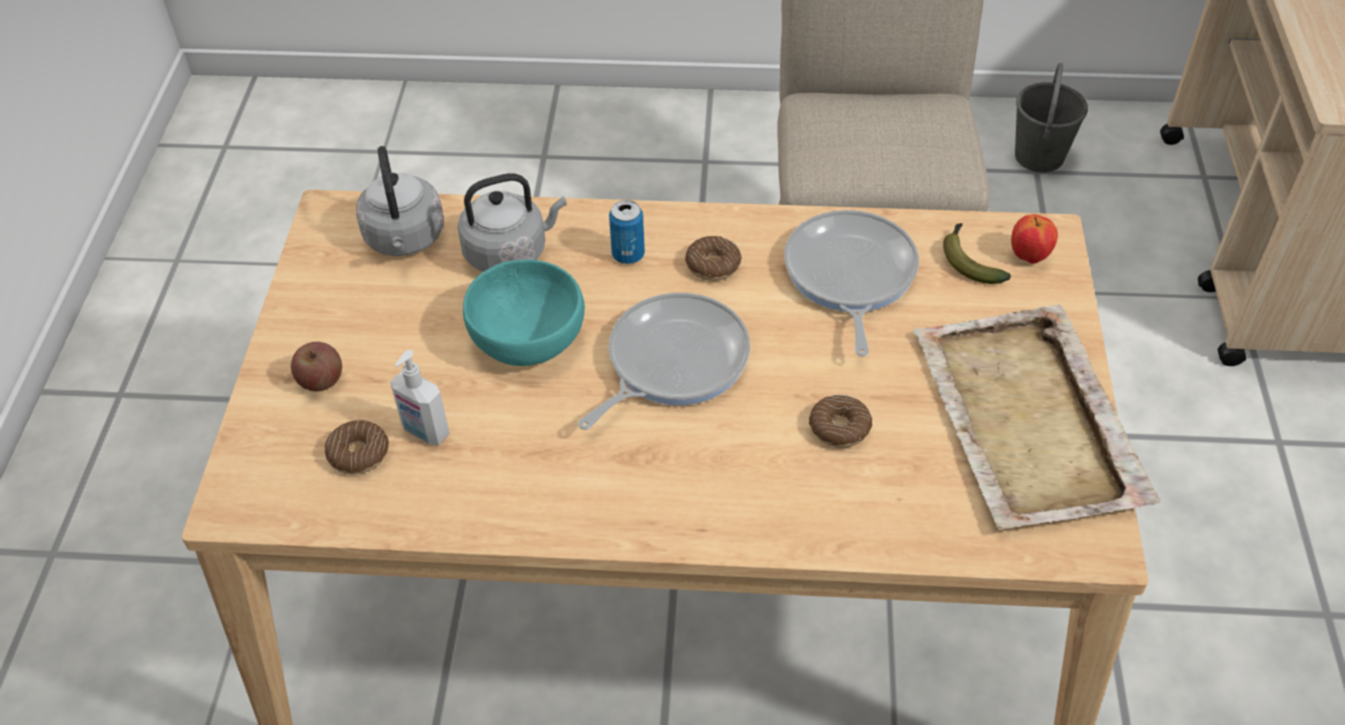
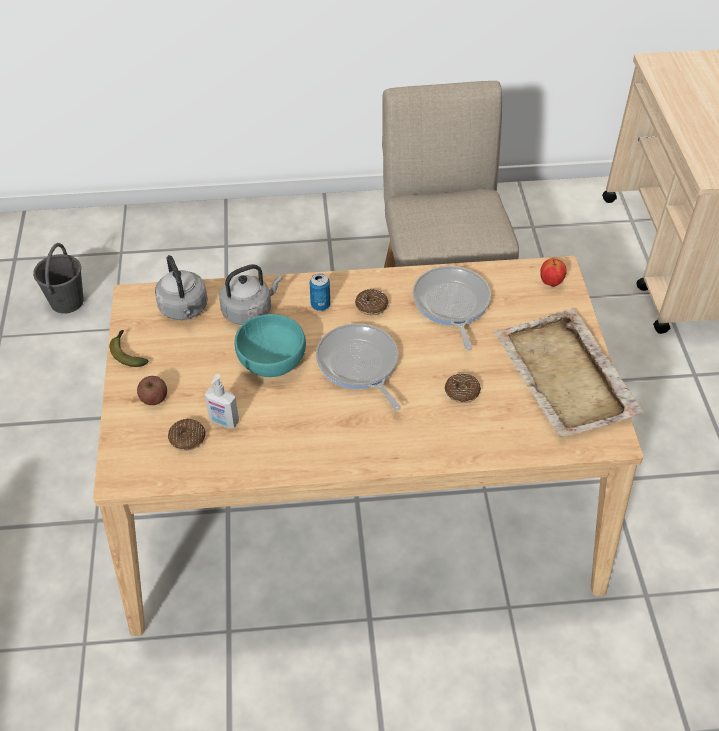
camera: 10 degrees left, 0 degrees up
frying pan [578,293,750,430] -> frying pan turned 60 degrees counterclockwise [316,323,401,411]
banana [943,223,1011,284] -> banana moved to [110,330,149,367]
grey bucket [1015,63,1088,172] -> grey bucket moved to [33,243,84,314]

